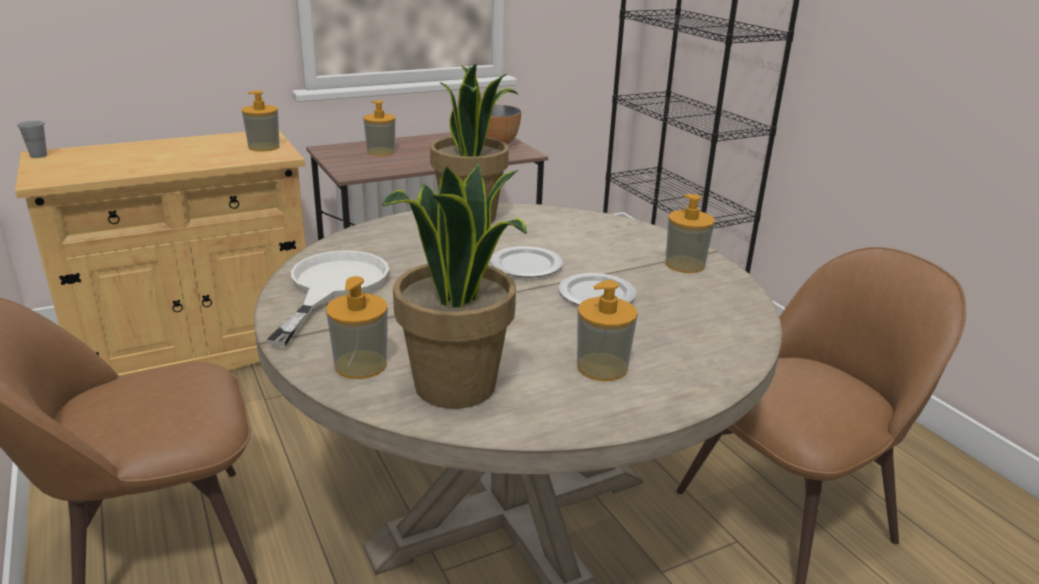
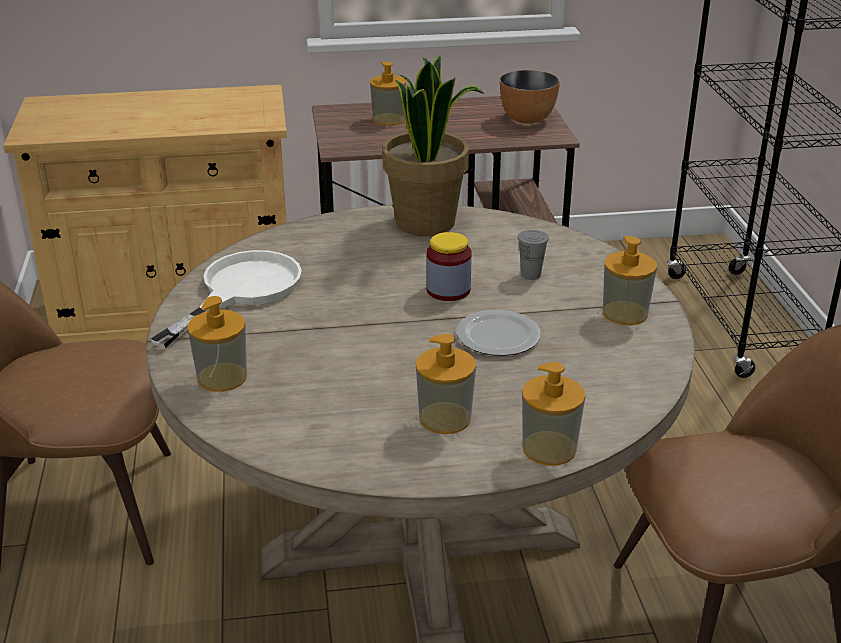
camera: 20 degrees right, 5 degrees up
grey cup [17,121,47,158] -> grey cup moved to [517,230,549,280]
soap dispenser [242,90,280,152] -> soap dispenser moved to [522,362,585,466]
potted plant [381,163,527,409] -> none
plate [490,246,563,277] -> jar [426,232,472,301]

